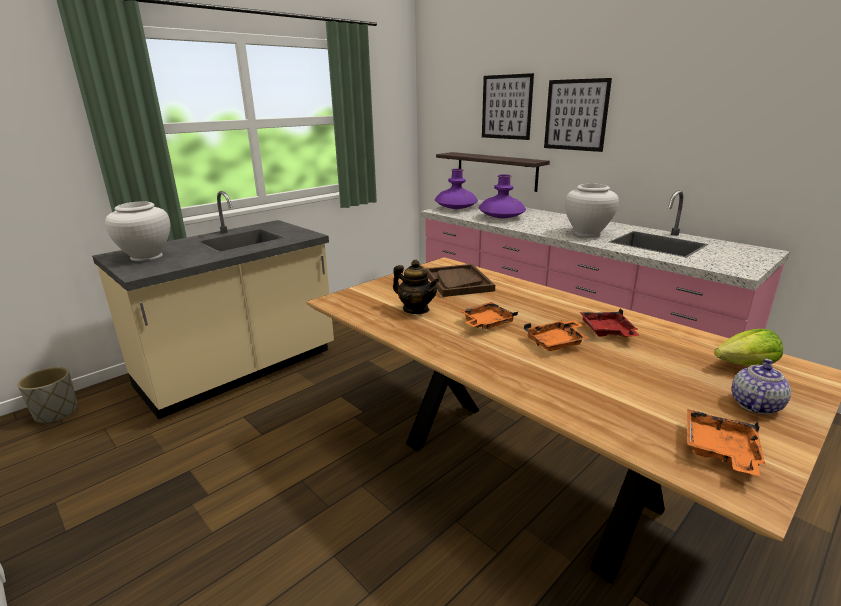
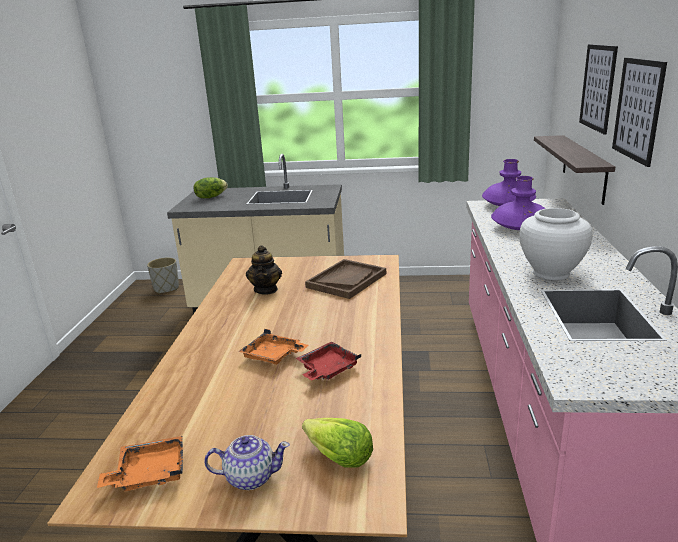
camera: 50 degrees right, 0 degrees up
white vase [105,201,170,261] -> lettuce [194,177,228,198]
orange tray [459,302,518,329] -> none

